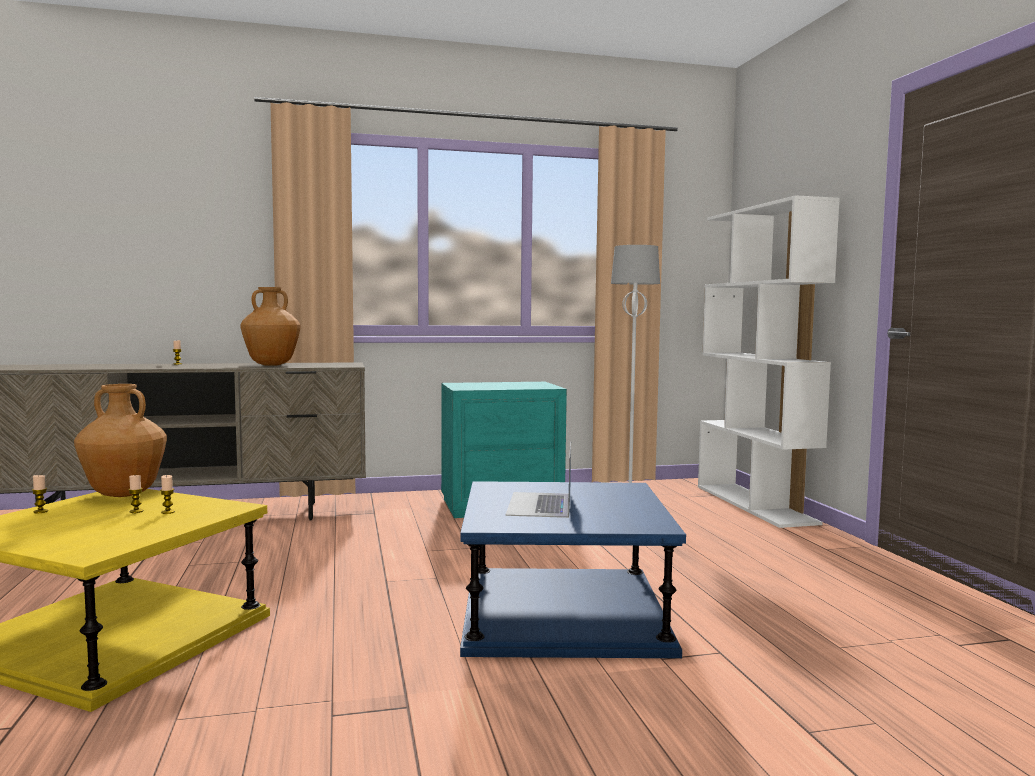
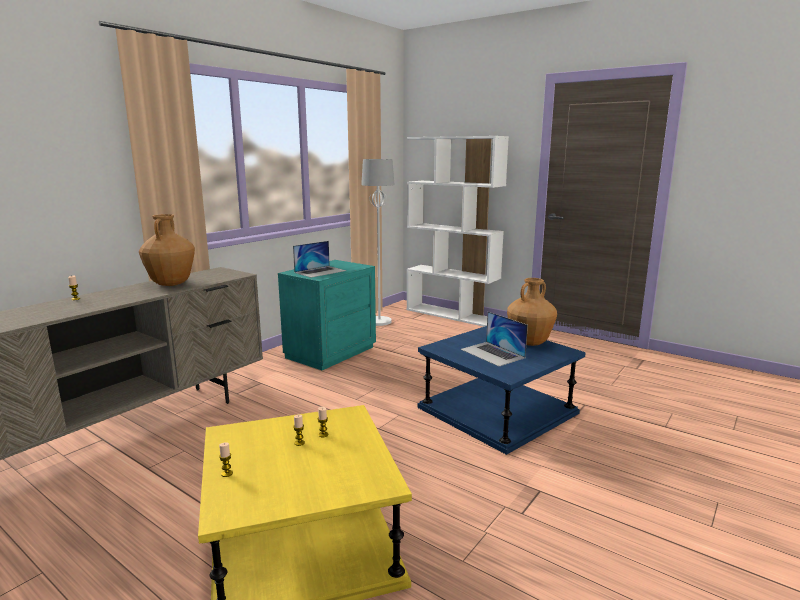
camera: 40 degrees left, 10 degrees up
brown vase [74,384,167,497] -> brown vase moved to [507,278,557,346]
none -> laptop [293,241,346,278]

